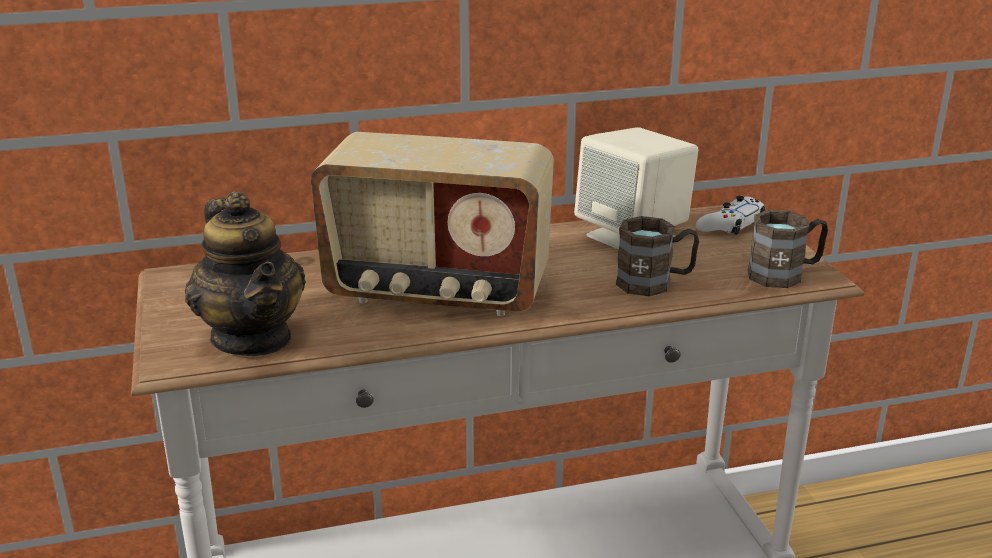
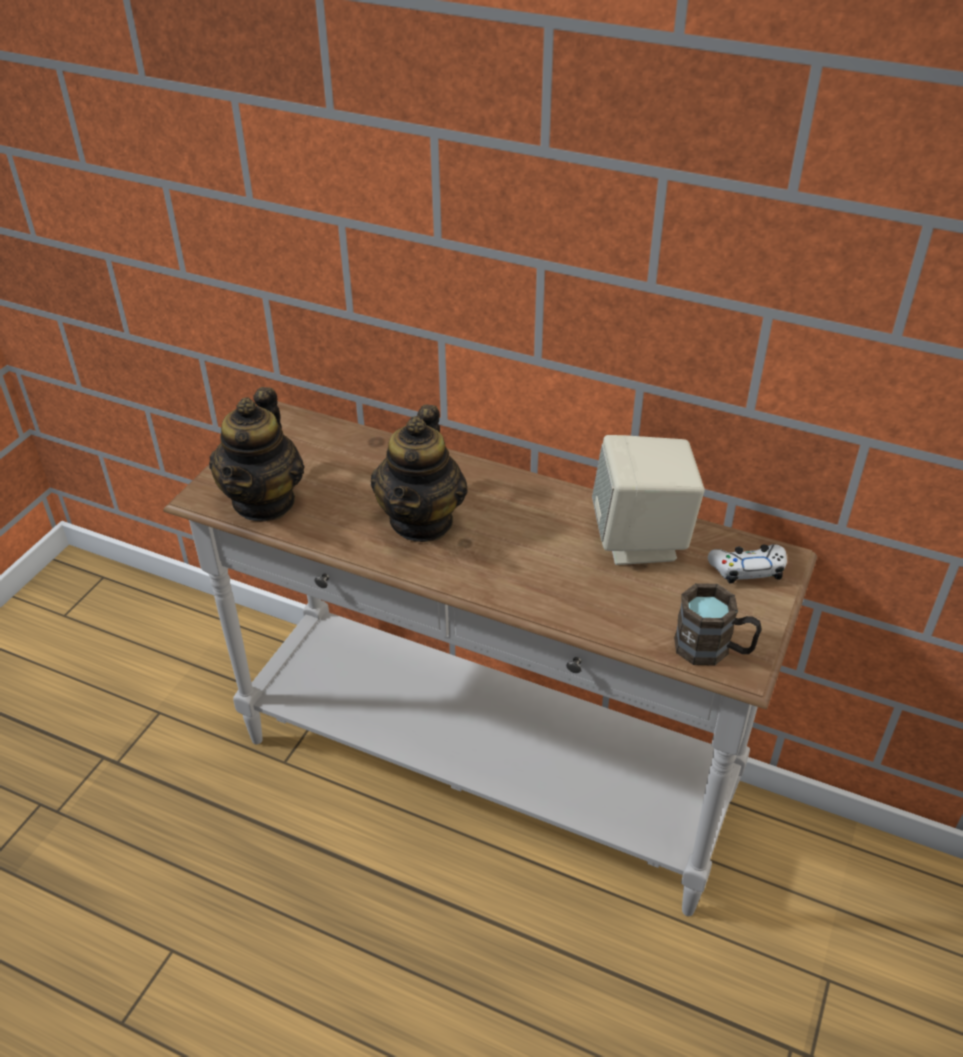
camera: 40 degrees right, 15 degrees up
radio [311,132,554,316] -> teapot [371,405,467,542]
brown mug [616,216,699,296] -> none

